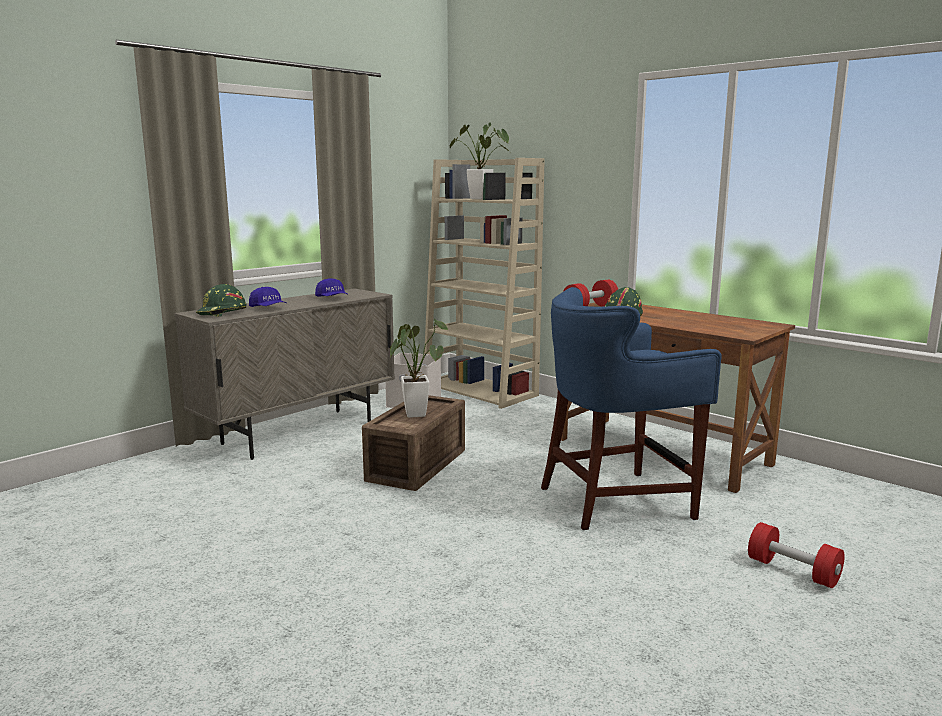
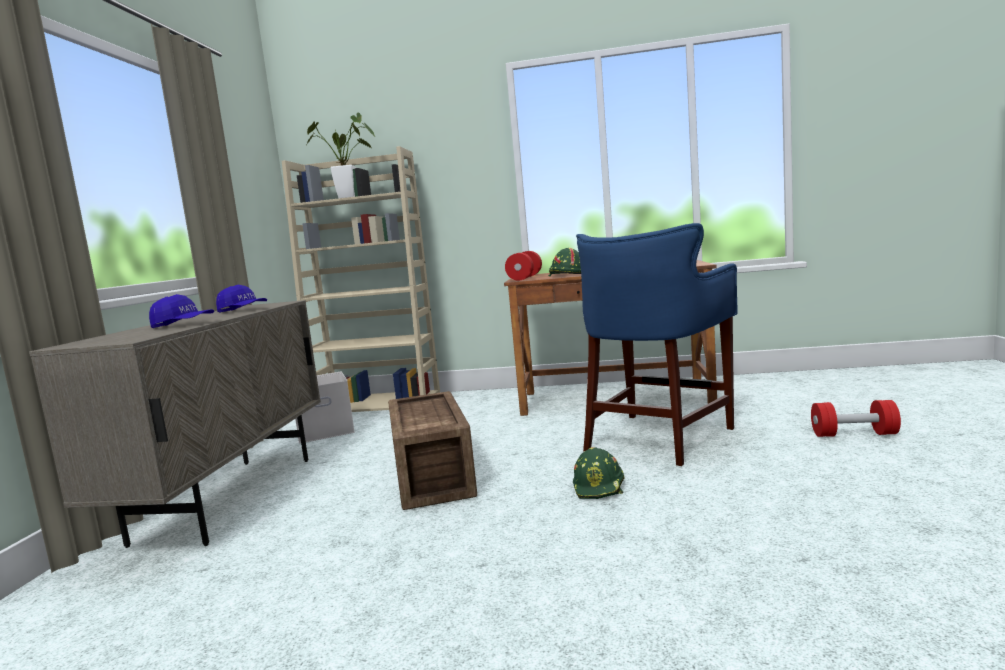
camera: 35 degrees left, 5 degrees down
green hard hat [196,284,247,317] -> green hard hat moved to [573,447,624,499]
potted plant [390,319,448,418] -> none

